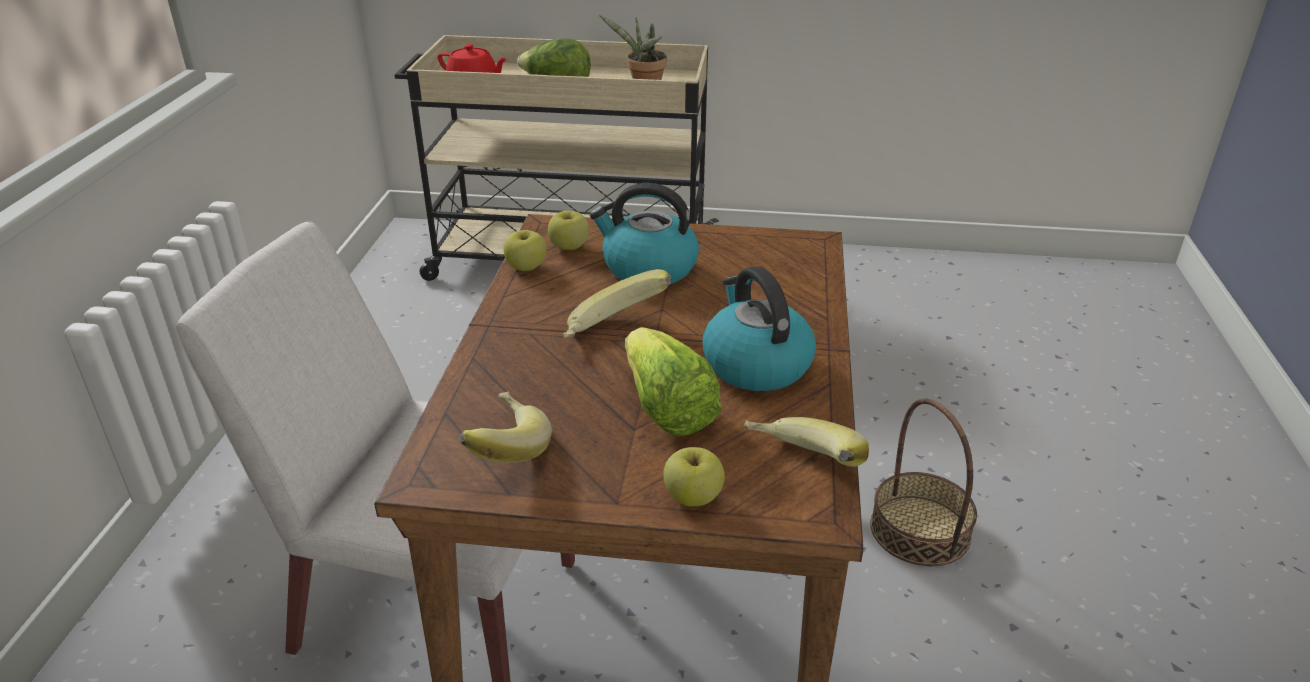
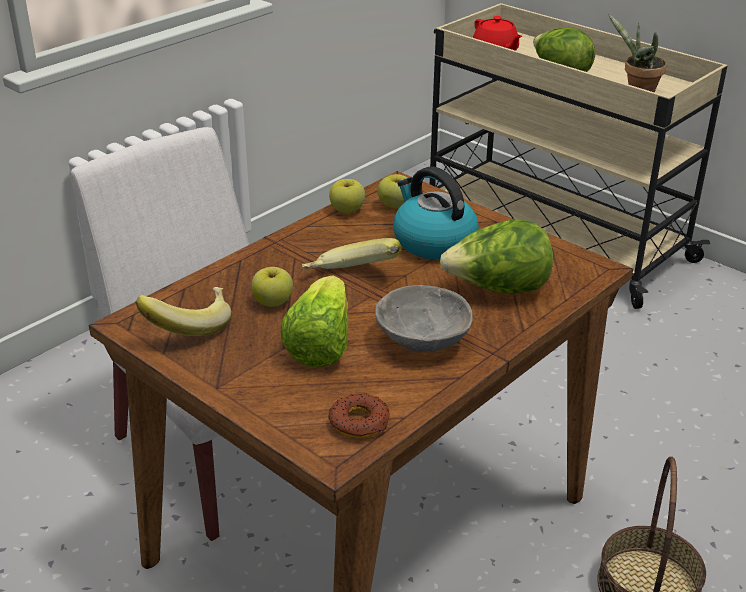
camera: 35 degrees right, 0 degrees up
apple [663,447,725,506] -> apple moved to [251,267,293,307]
kettle [703,266,816,391] -> grey bowl [375,285,473,352]
banana [743,417,869,467] -> donut [328,393,390,439]
none -> lettuce [440,220,553,294]

